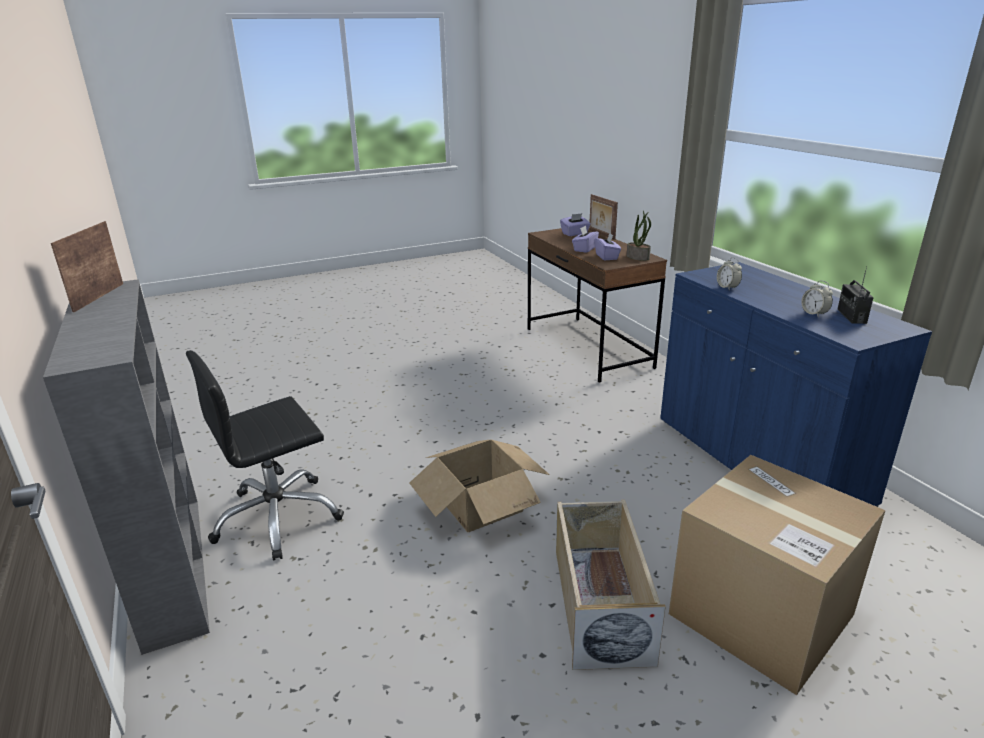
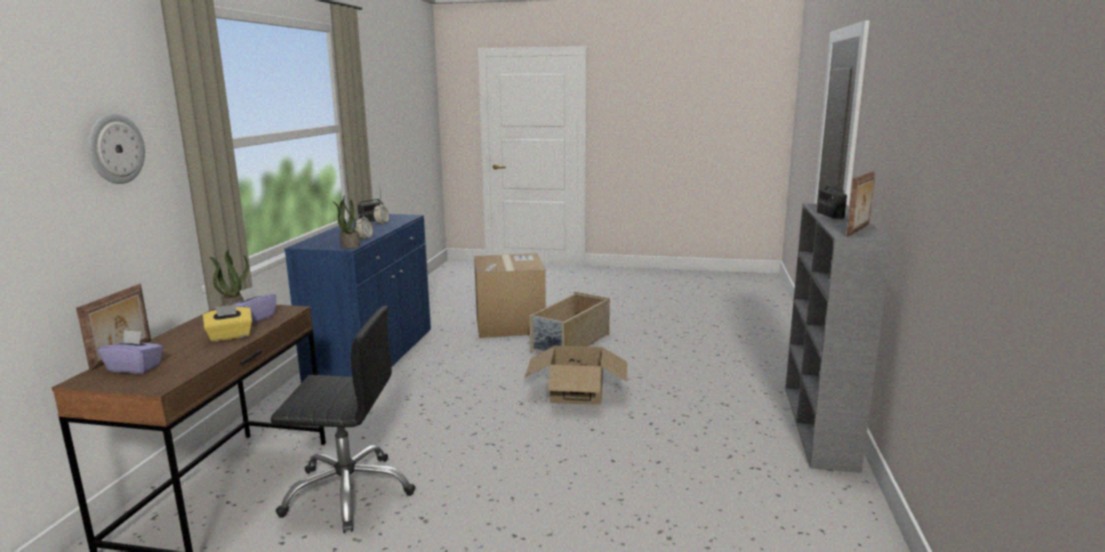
camera: 145 degrees left, 10 degrees down
black office chair [186,350,344,561] -> black office chair moved to [270,306,416,533]
purple tissue box [572,225,599,253] -> yellow tissue box [203,304,252,342]
none -> wall clock [88,113,145,184]
none -> potted plant [332,195,360,249]
none -> radio [817,168,847,219]

